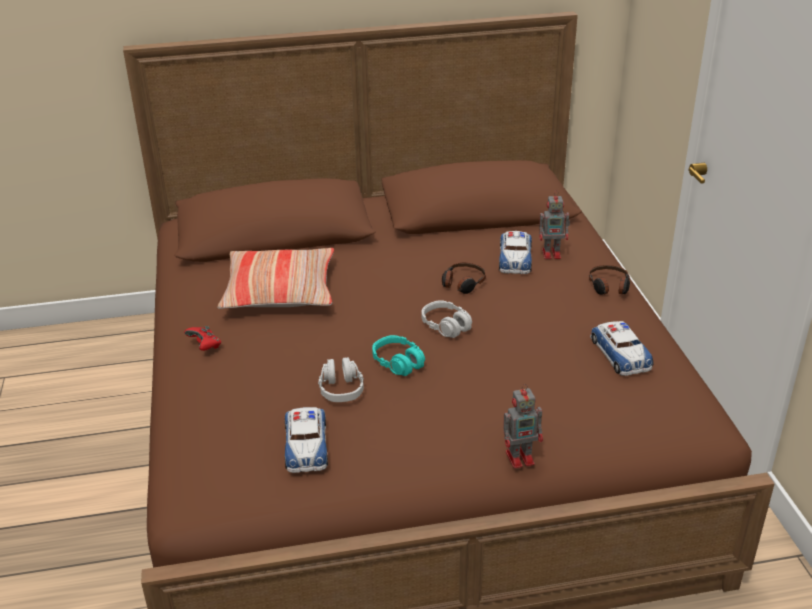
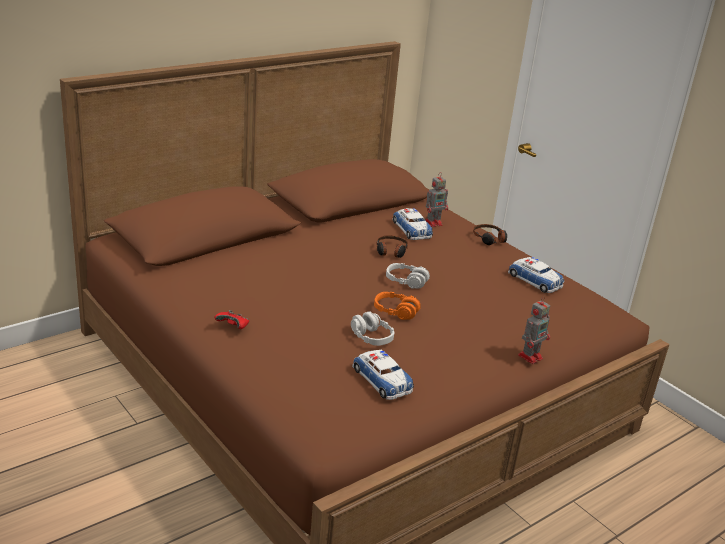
camera: 30 degrees left, 5 degrees down
pillow [217,248,334,309] -> none
turquoise headphones [372,335,425,376] -> orange headphones [374,292,421,320]

